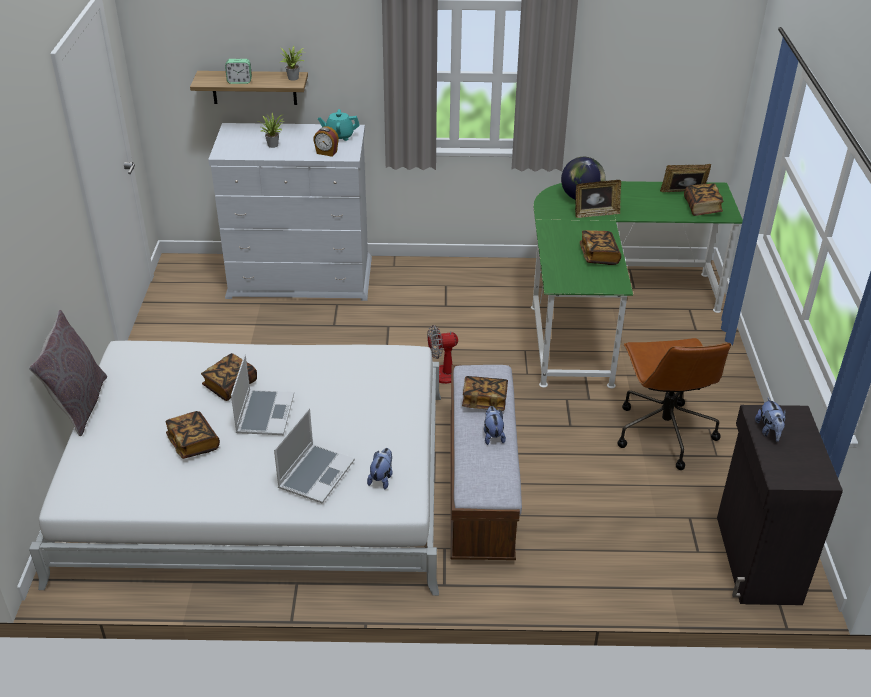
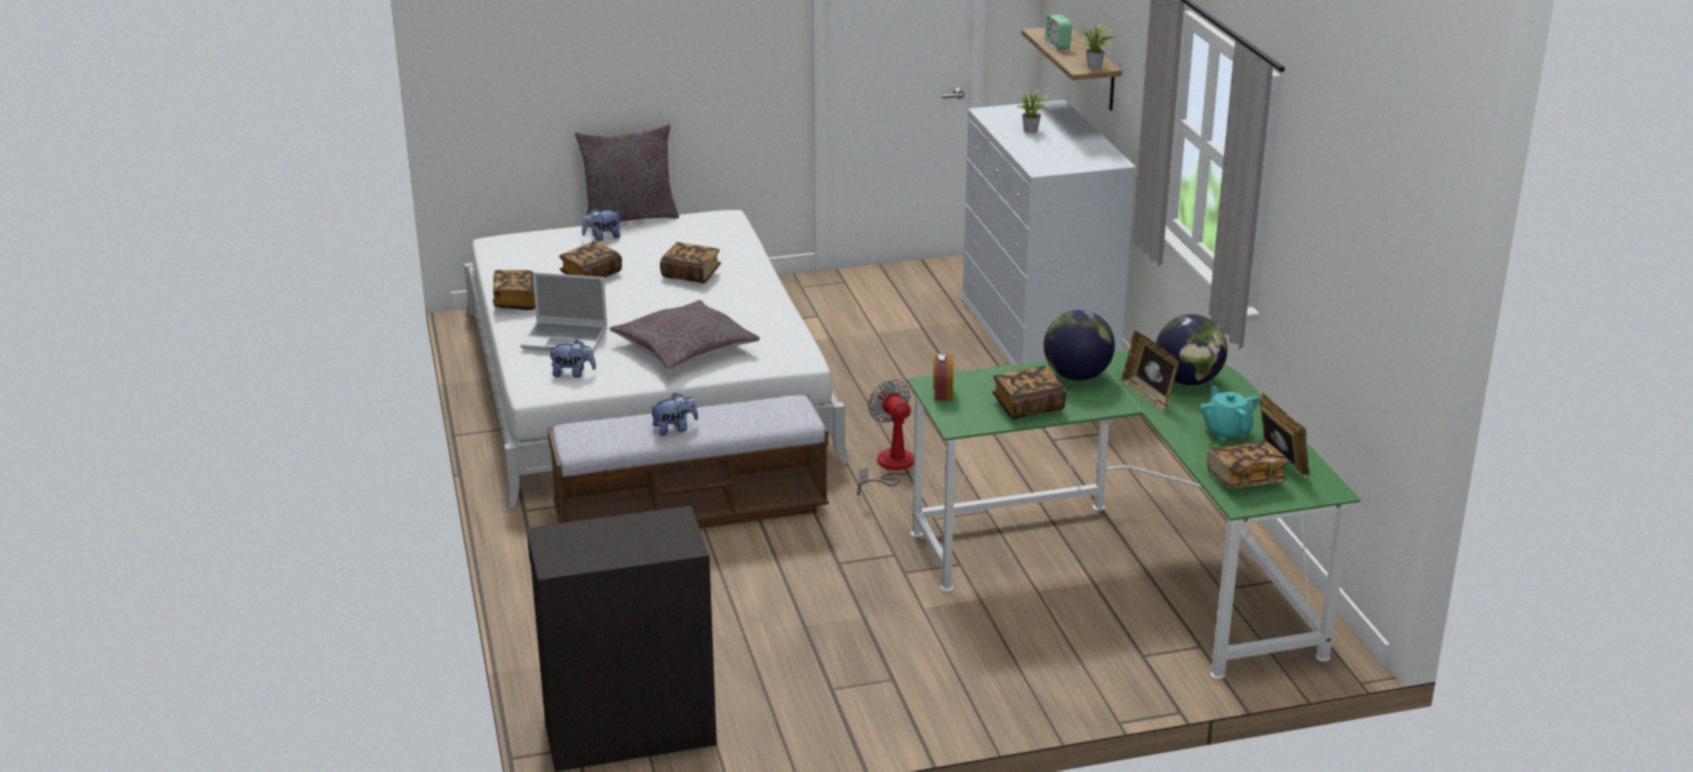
camera: 75 degrees right, 10 degrees down
laptop [231,355,294,435] -> none
alarm clock [313,126,339,157] -> alarm clock moved to [933,353,954,401]
turquoise teapot [318,109,360,141] -> turquoise teapot moved to [1200,386,1259,441]
book [462,376,508,411] -> book moved to [493,270,535,310]
brown office chair [617,338,731,470] -> none
plush toy [755,397,786,441] -> plush toy moved to [582,207,620,241]
none -> grey pillow [610,300,760,370]
none -> globe [1044,310,1115,381]

